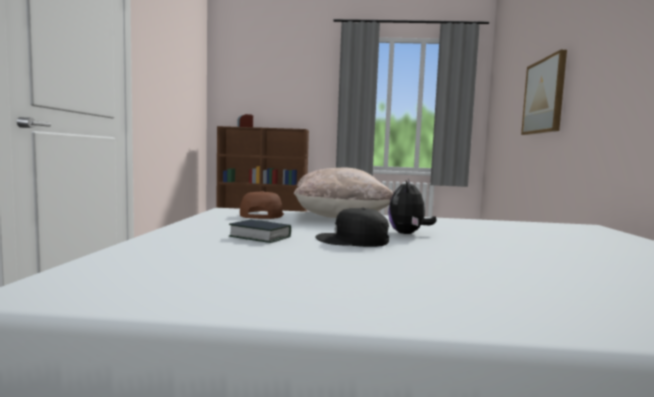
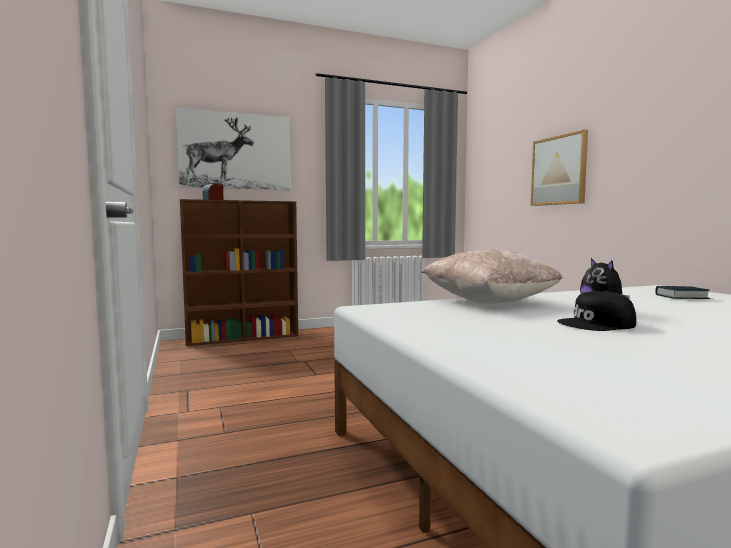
camera: 25 degrees left, 0 degrees up
book [229,220,291,243] -> book moved to [656,286,710,299]
brown cap [240,191,284,219] -> none
none -> picture [176,108,291,190]

